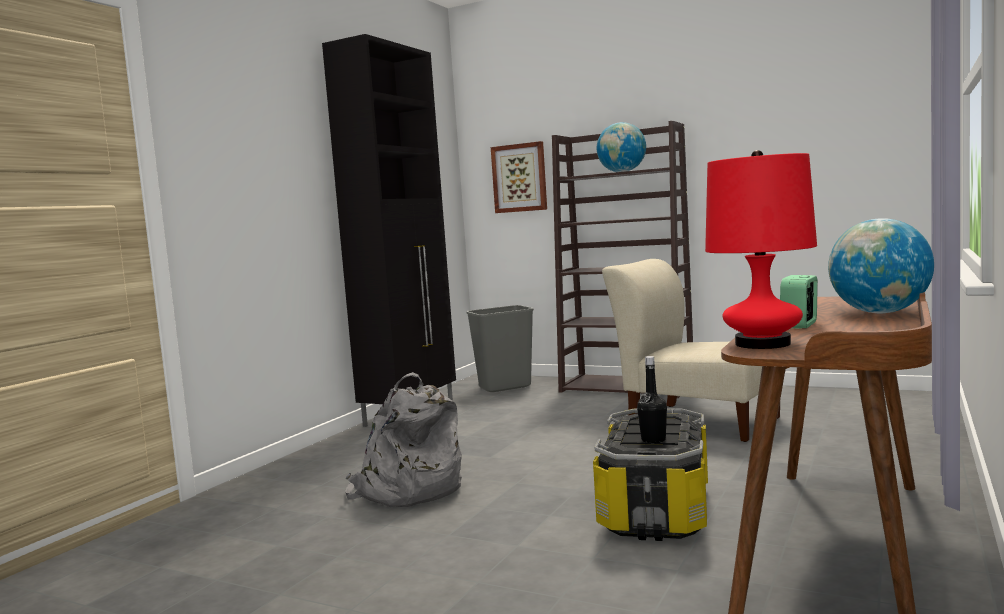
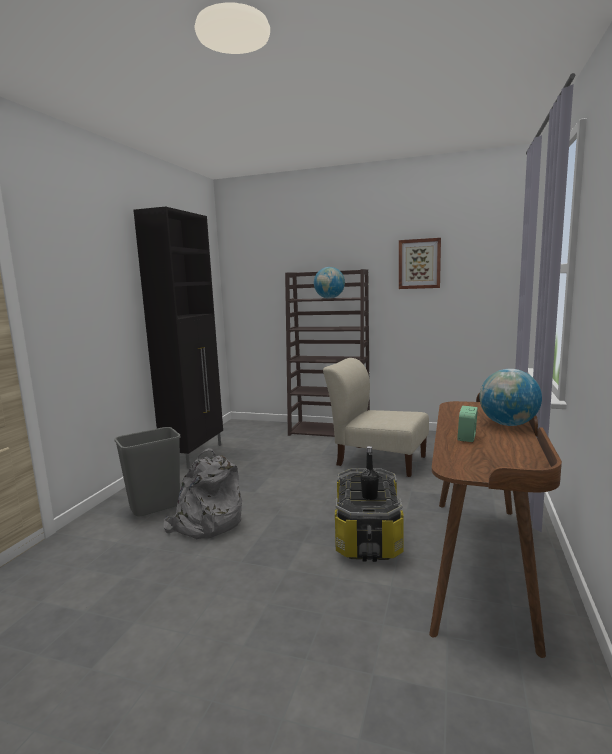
camera: 10 degrees left, 5 degrees up
grey trash can [466,305,534,392] -> grey trash can moved to [115,427,181,516]
picture [491,141,547,213] -> picture moved to [399,238,441,289]
red table lamp [705,150,817,349] -> none

